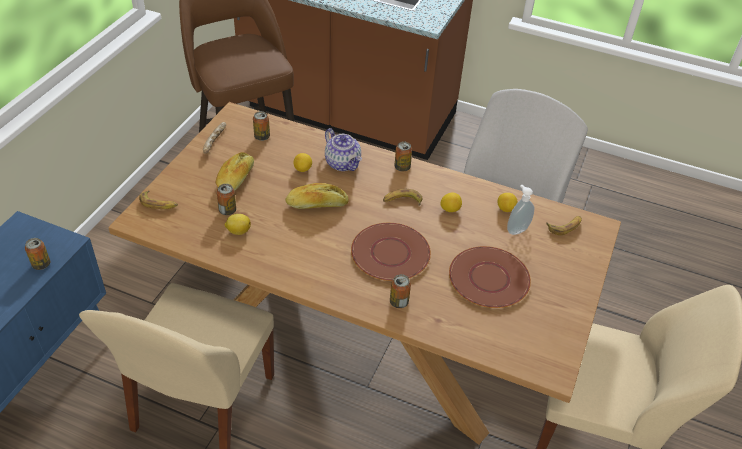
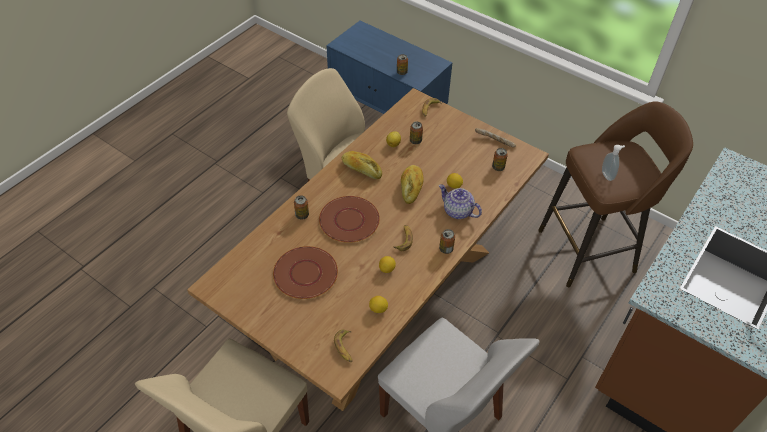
camera: 105 degrees right, 5 degrees up
bread [216,152,254,190] -> bread moved to [342,151,382,179]
teapot [325,128,362,171] -> teapot turned 60 degrees clockwise [439,184,482,219]
soap dispenser [507,185,534,235] -> soap dispenser moved to [602,145,625,181]

